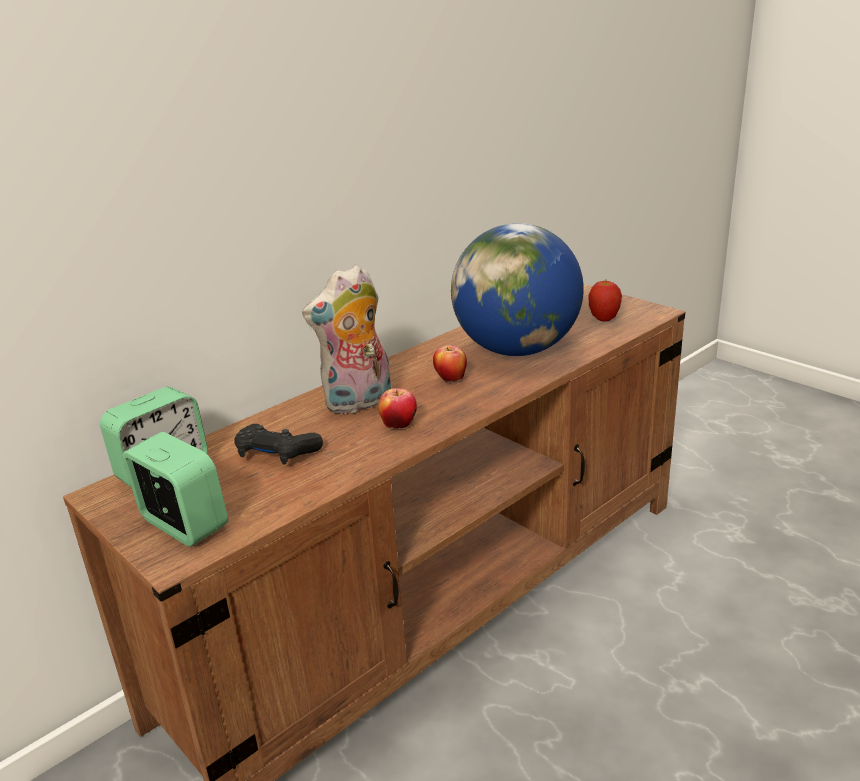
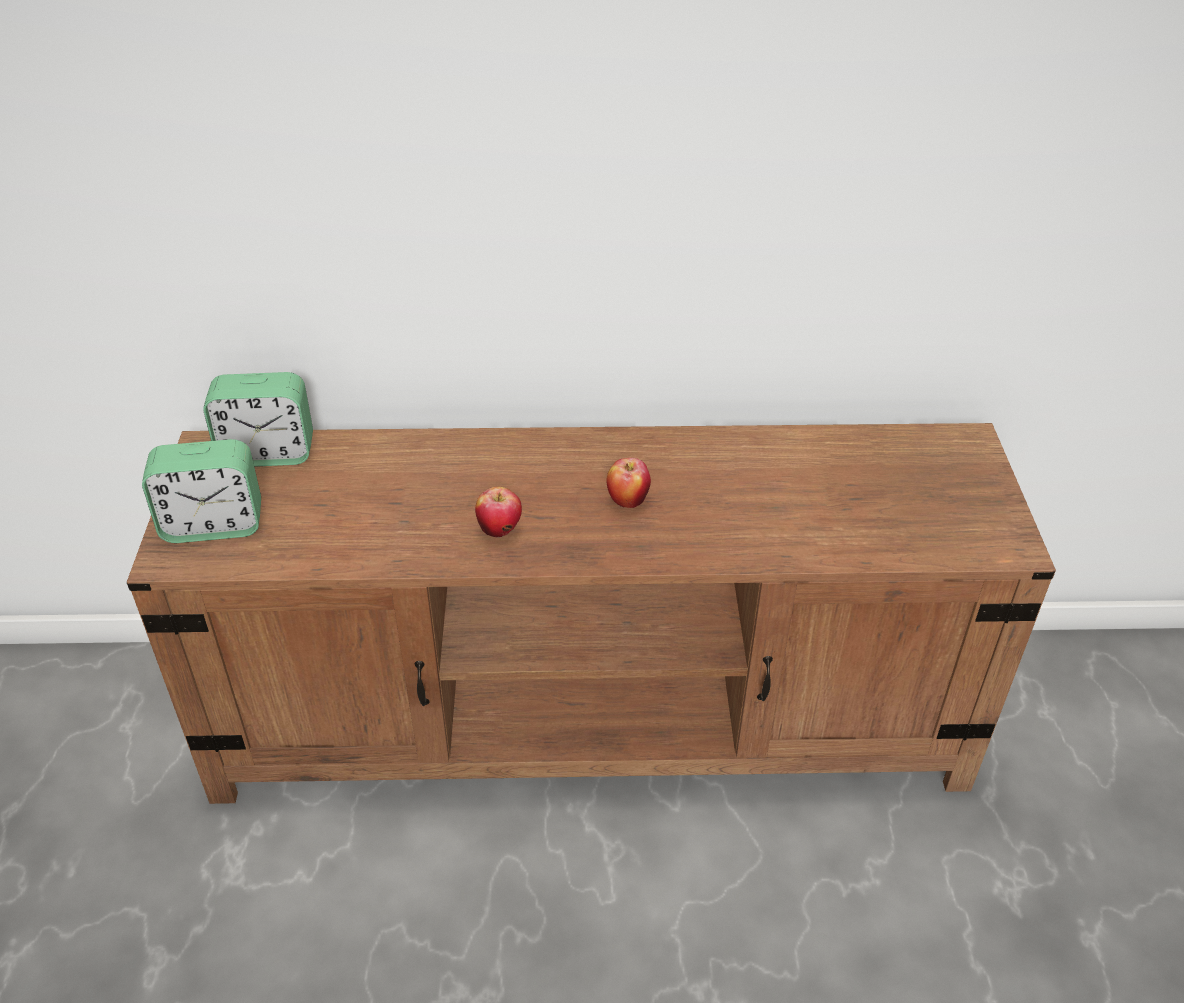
camera: 40 degrees right, 15 degrees up
alarm clock [123,432,228,546] -> alarm clock turned 90 degrees clockwise [142,439,261,543]
black game controller [234,424,323,465] -> none
plush toy [302,264,391,415] -> none
globe [451,223,584,356] -> none
apple [588,281,622,322] -> none

